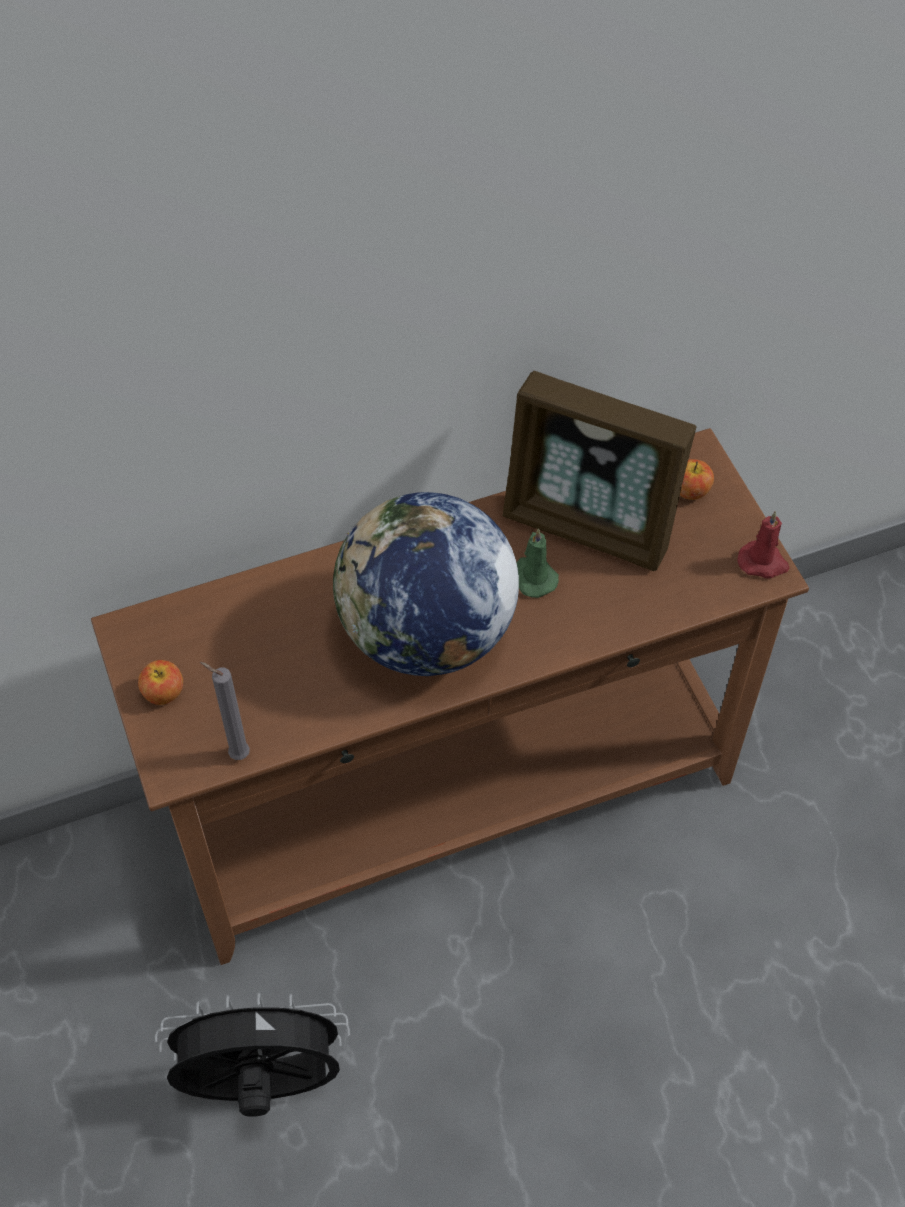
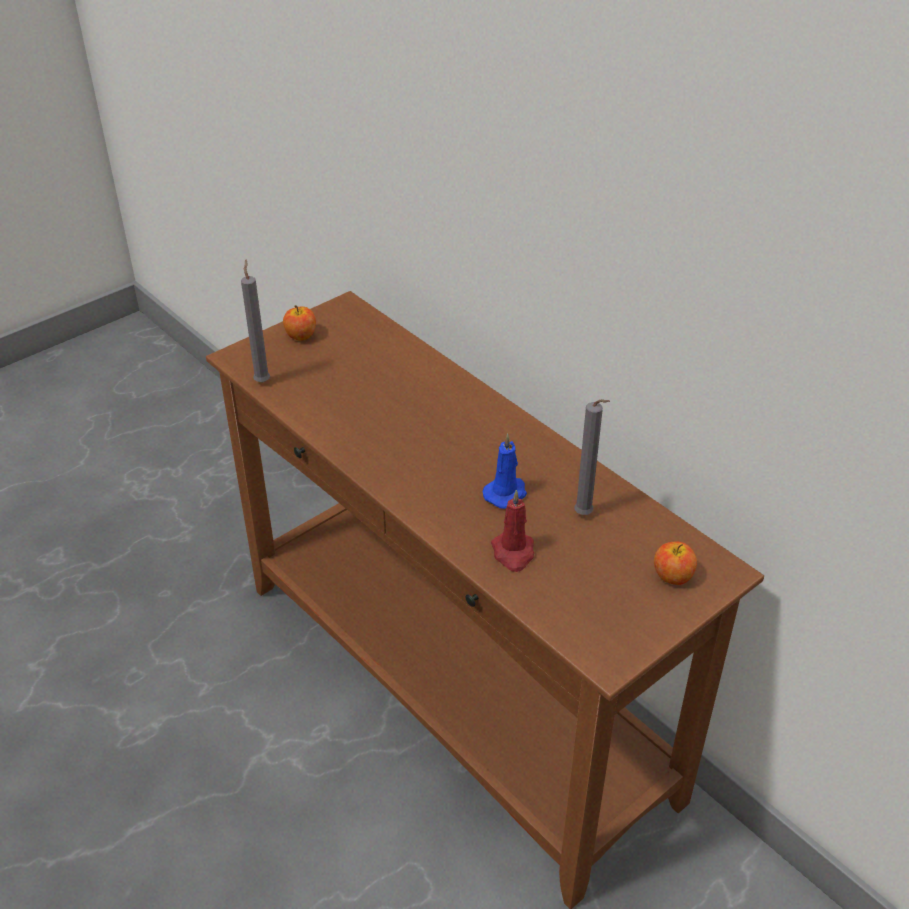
camera: 70 degrees right, 15 degrees down
black fan [155,993,350,1117] -> none
globe [333,492,519,676] -> none
picture frame [503,371,696,571] -> grey candle [574,399,610,515]
green candle [516,528,559,598] -> blue candle [483,434,527,509]
red candle [737,511,789,579] -> red candle moved to [491,490,534,572]

